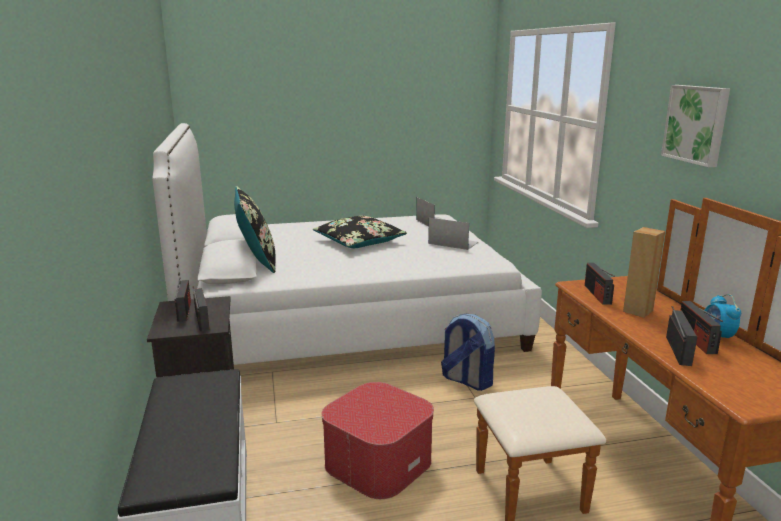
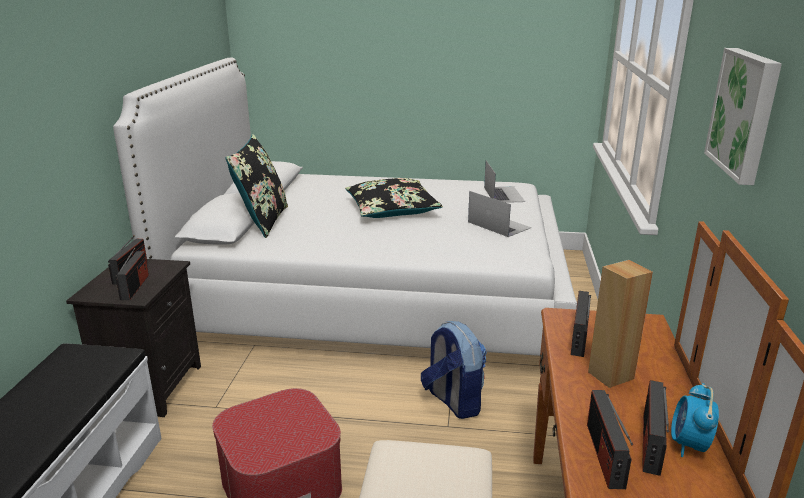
camera: 20 degrees right, 5 degrees up
radio [666,306,697,366] -> radio turned 150 degrees clockwise [587,390,633,489]

